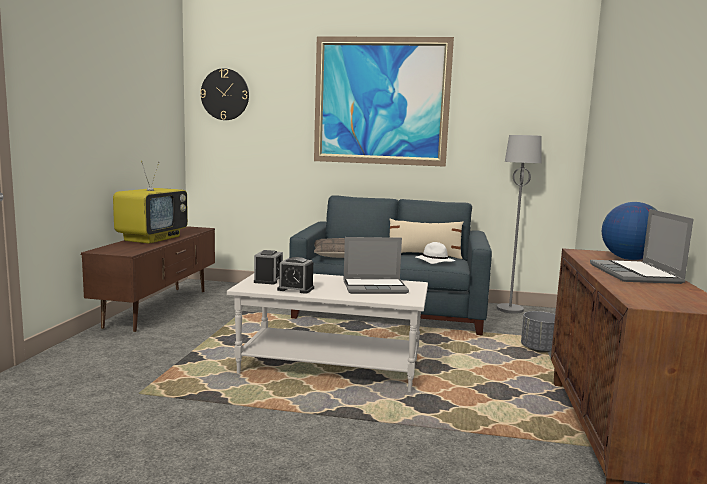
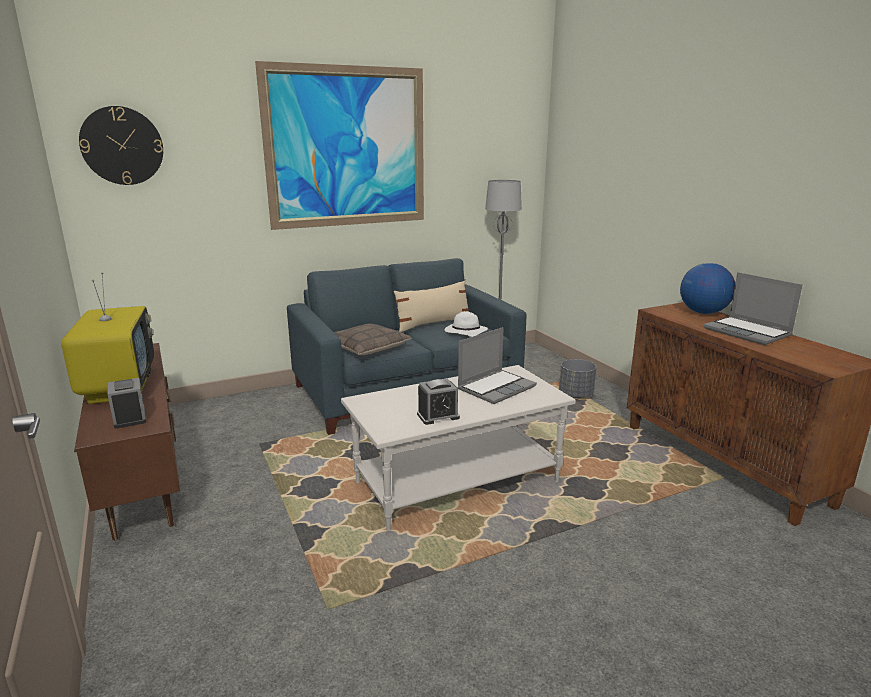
camera: 35 degrees left, 10 degrees up
alarm clock [254,250,283,284] -> alarm clock moved to [108,378,146,429]

